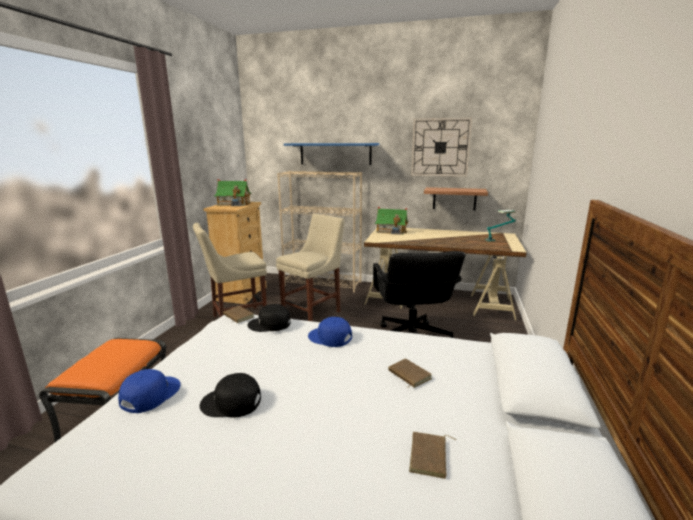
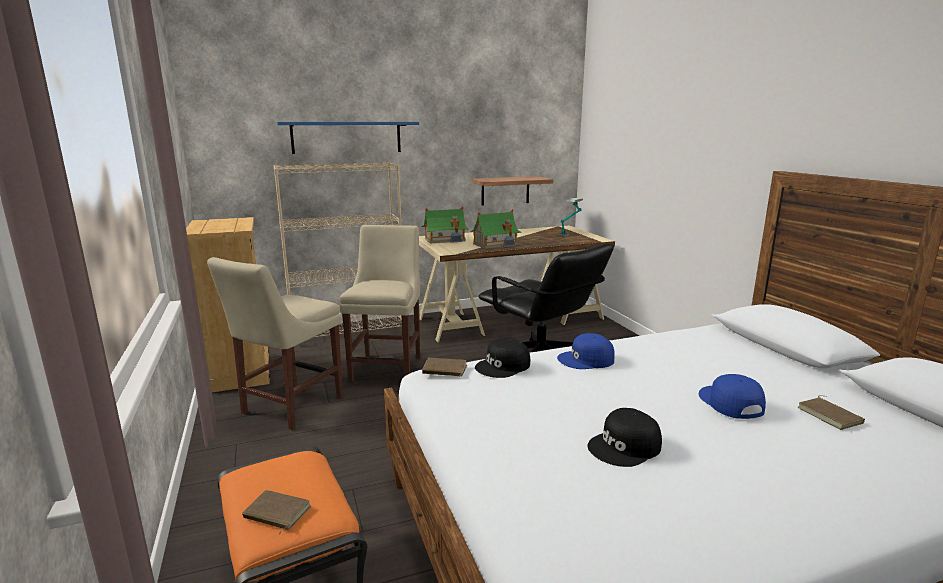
camera: 35 degrees left, 0 degrees up
blue cap [118,369,181,413] -> blue cap moved to [699,374,766,419]
toy house [214,179,252,206] -> toy house moved to [470,209,521,249]
brown book [388,359,432,388] -> brown book moved to [242,490,311,535]
wall clock [411,118,472,177] -> none

